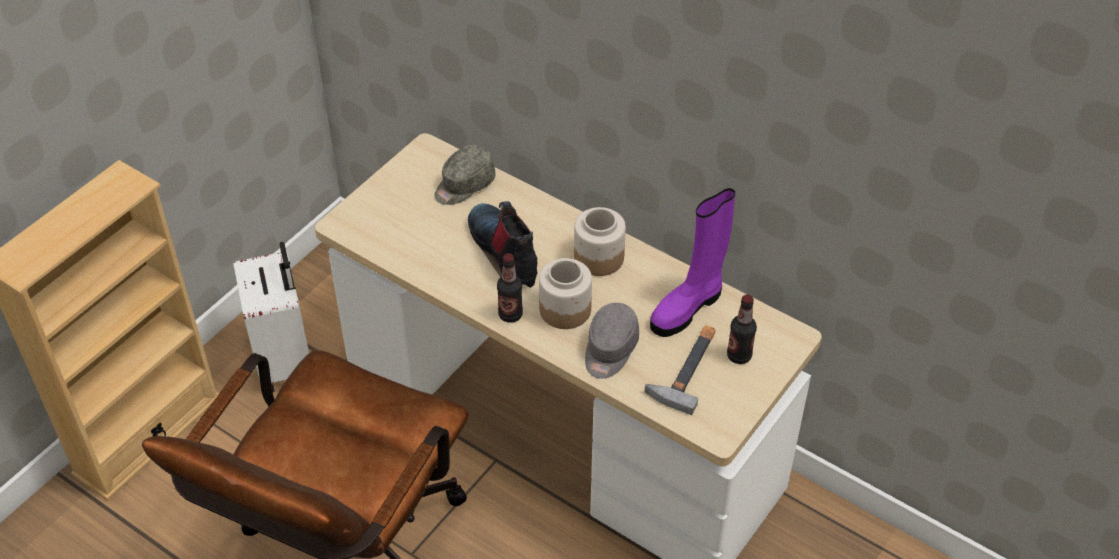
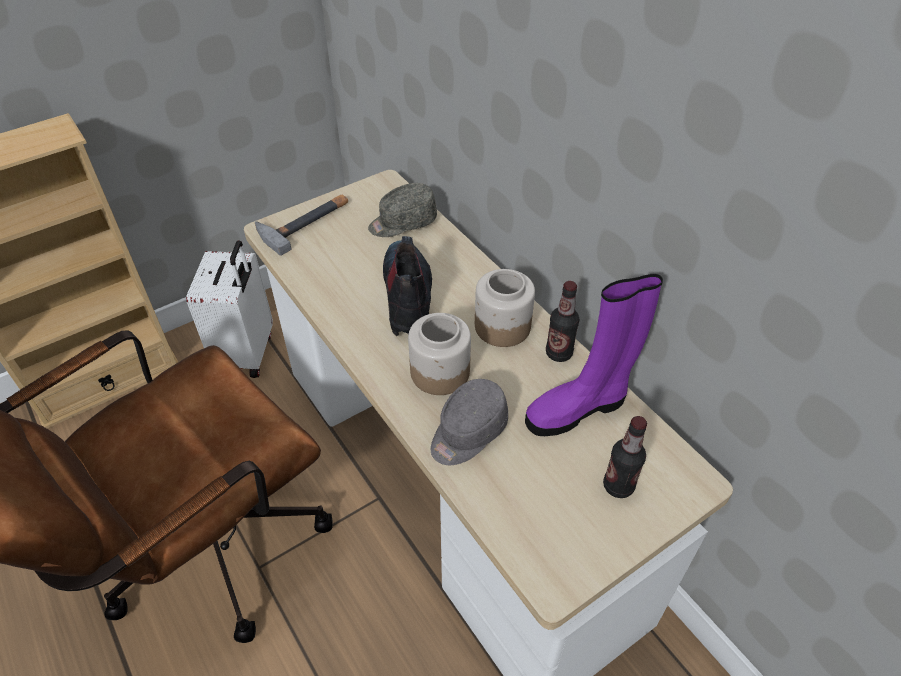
camera: 20 degrees right, 0 degrees up
bottle [497,253,523,323] -> bottle moved to [546,281,579,362]
hammer [645,325,716,415] -> hammer moved to [255,195,348,256]

